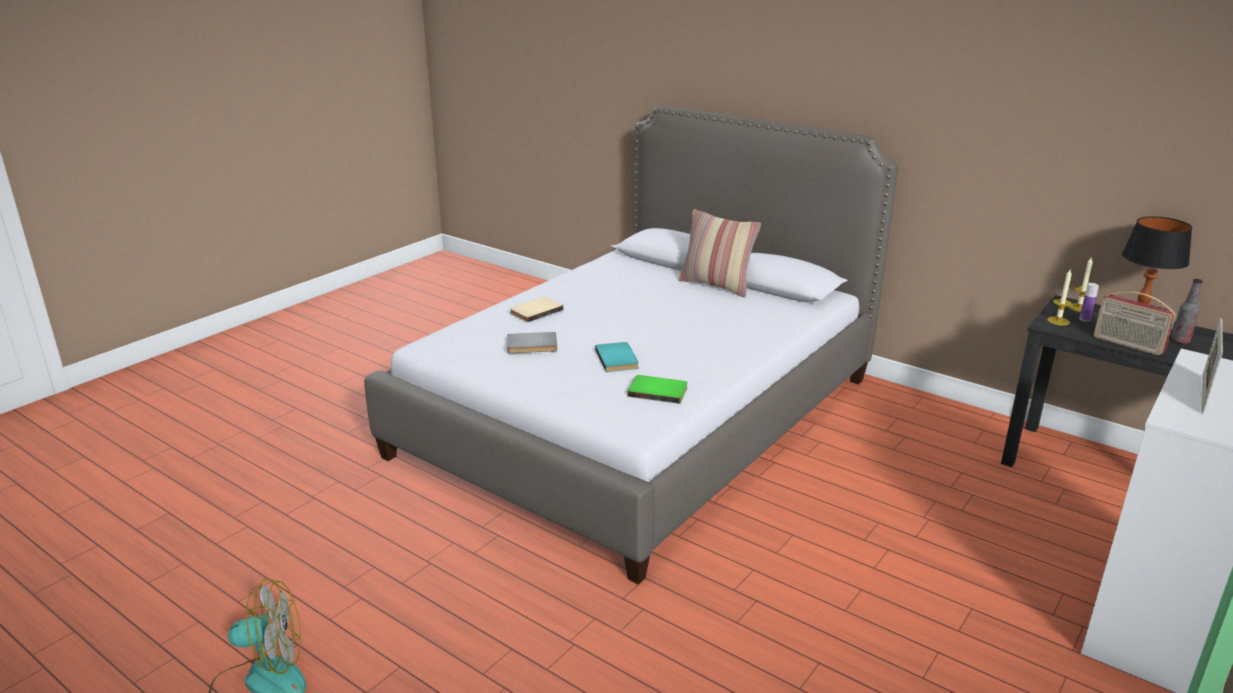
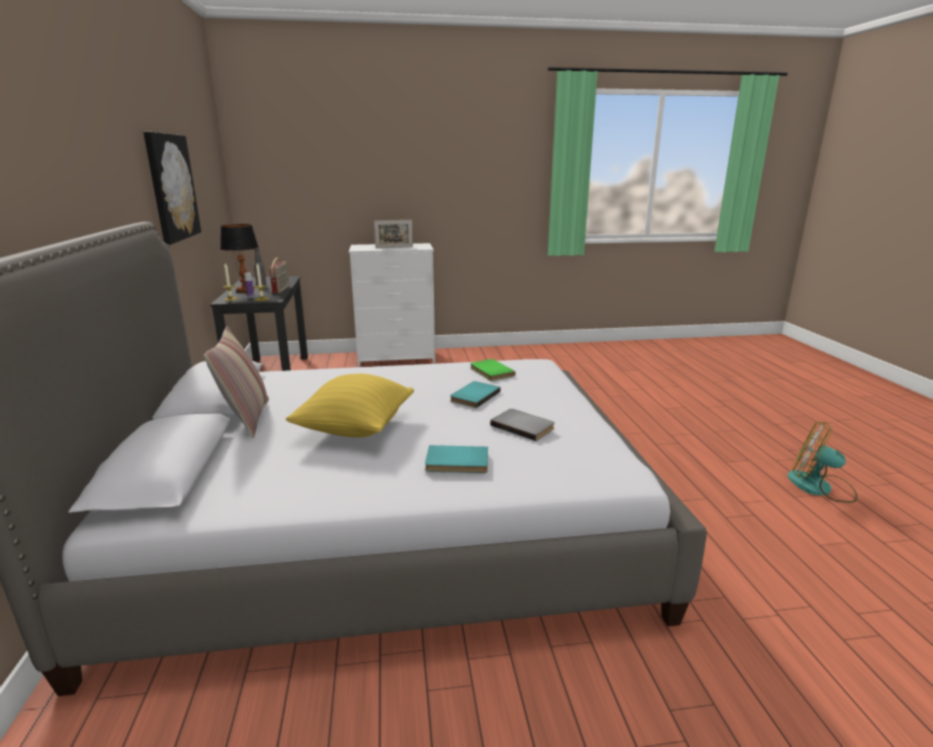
camera: 135 degrees left, 5 degrees down
beige book [510,297,564,322] -> turquoise book [425,445,488,473]
none -> picture [143,132,201,245]
none -> yellow pillow [286,374,414,438]

